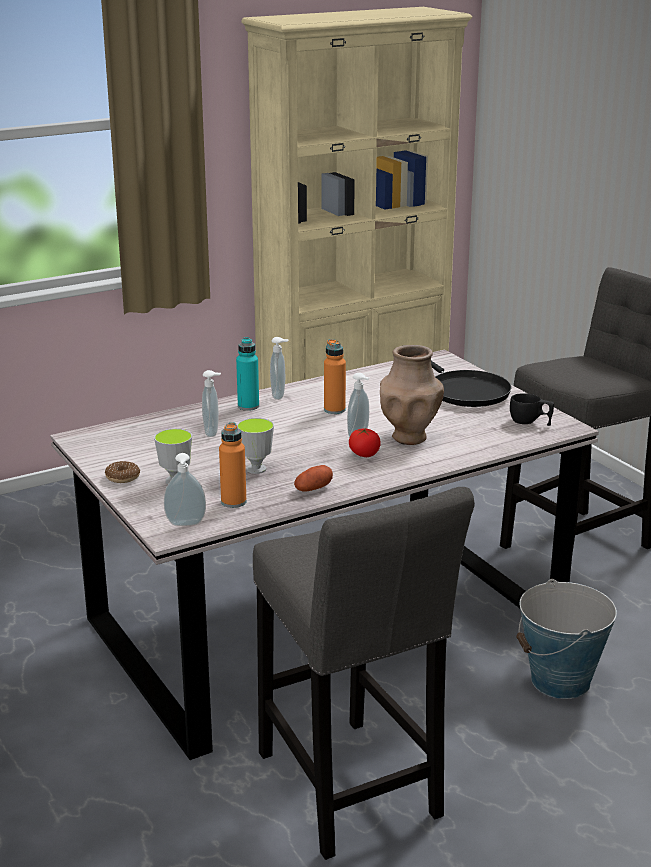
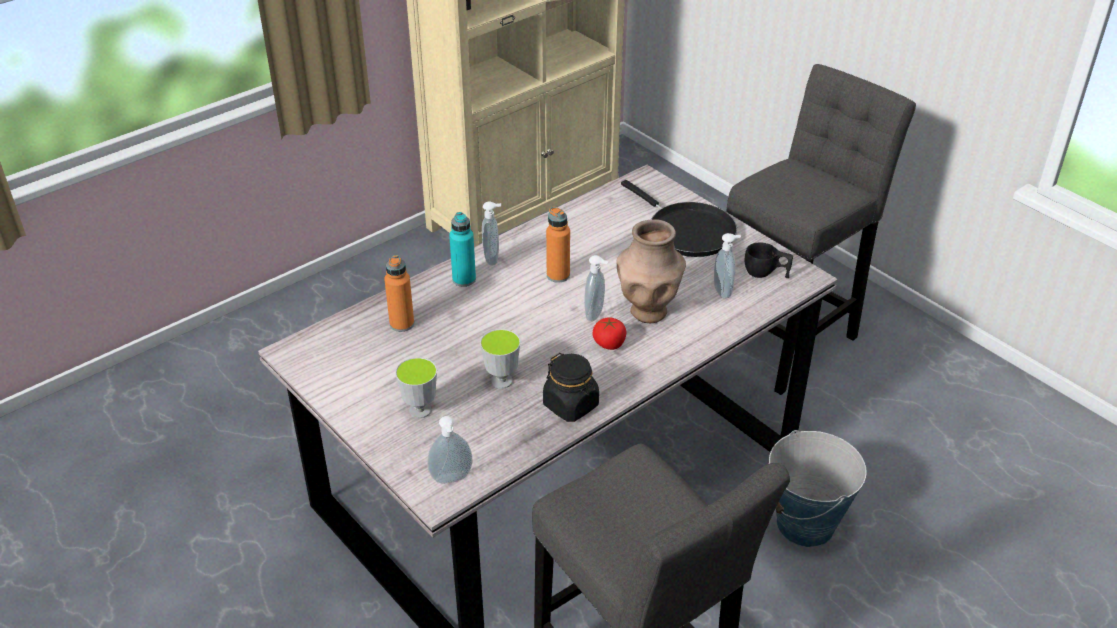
camera: 10 degrees left, 15 degrees up
donut [105,461,140,483] -> none
soap dispenser [202,370,221,437] -> soap dispenser moved to [714,233,741,299]
orange bottle [219,422,246,508] -> orange bottle moved to [384,255,414,332]
potato [294,465,333,491] -> black jar [543,353,599,422]

